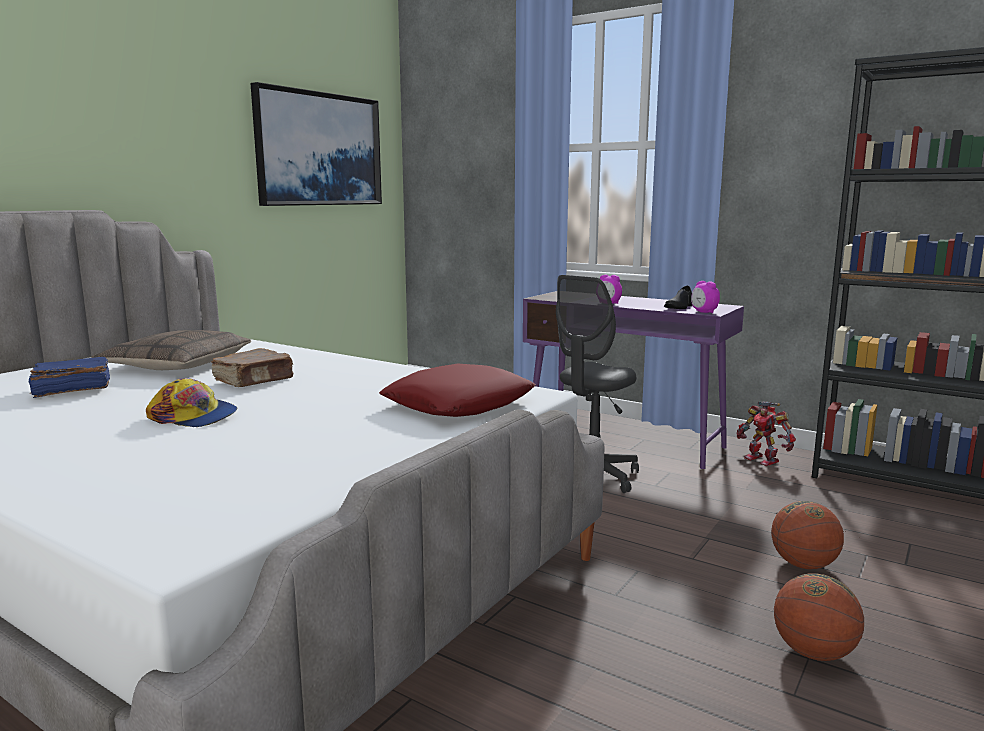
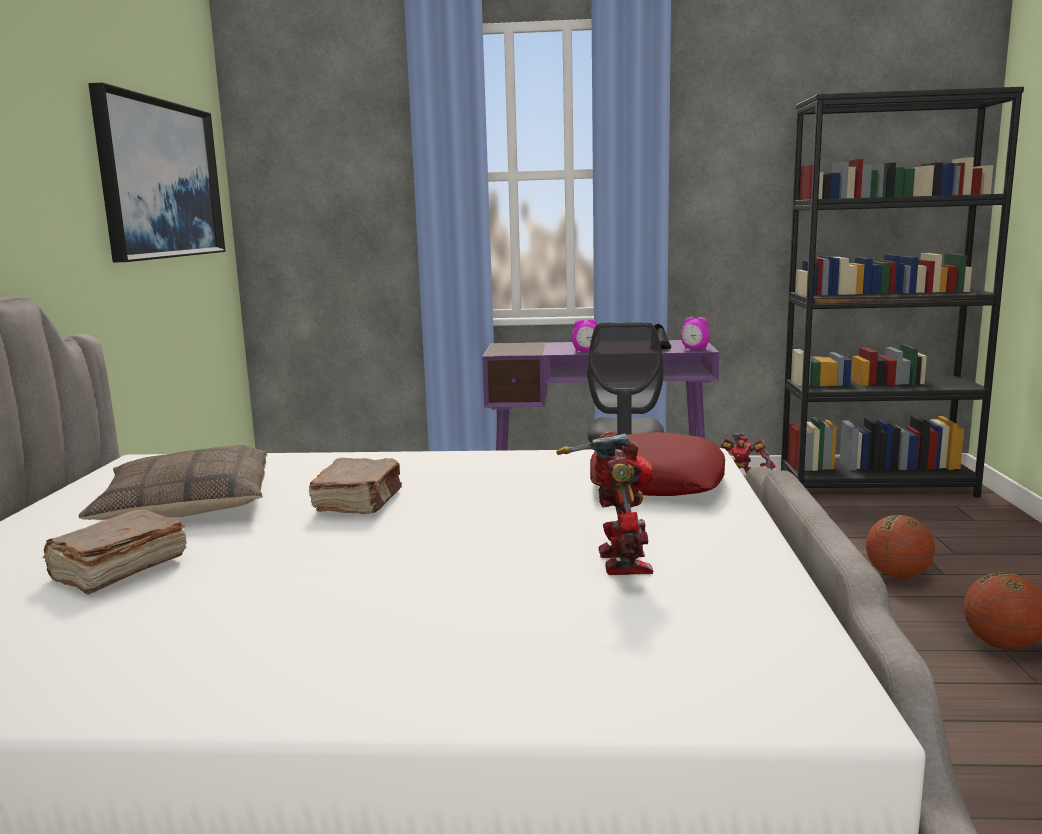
camera: 30 degrees left, 0 degrees up
blue book [29,357,110,398] -> brown book [43,509,187,595]
cap [146,378,238,427] -> none
none -> toy robot [556,431,653,575]

